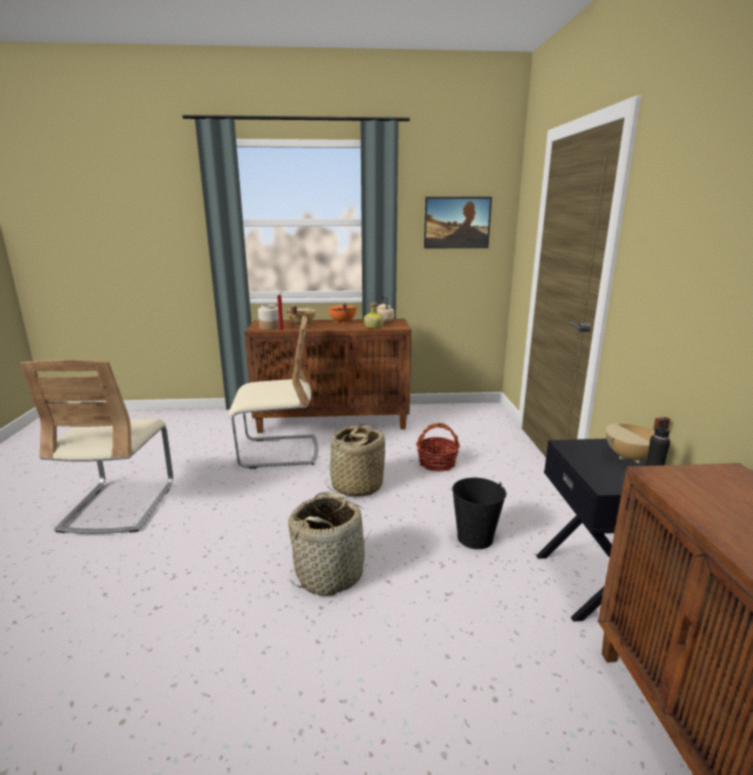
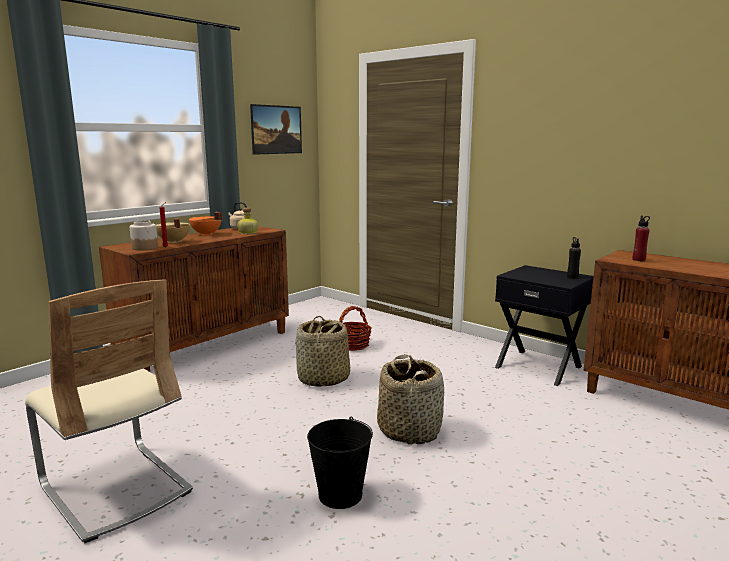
camera: 45 degrees left, 5 degrees down
beige chair [229,316,318,469] -> none
black bucket [452,478,507,549] -> black bucket moved to [307,416,373,509]
beige cooking pot [606,417,670,463] -> none
none -> red bottle [632,215,650,261]

